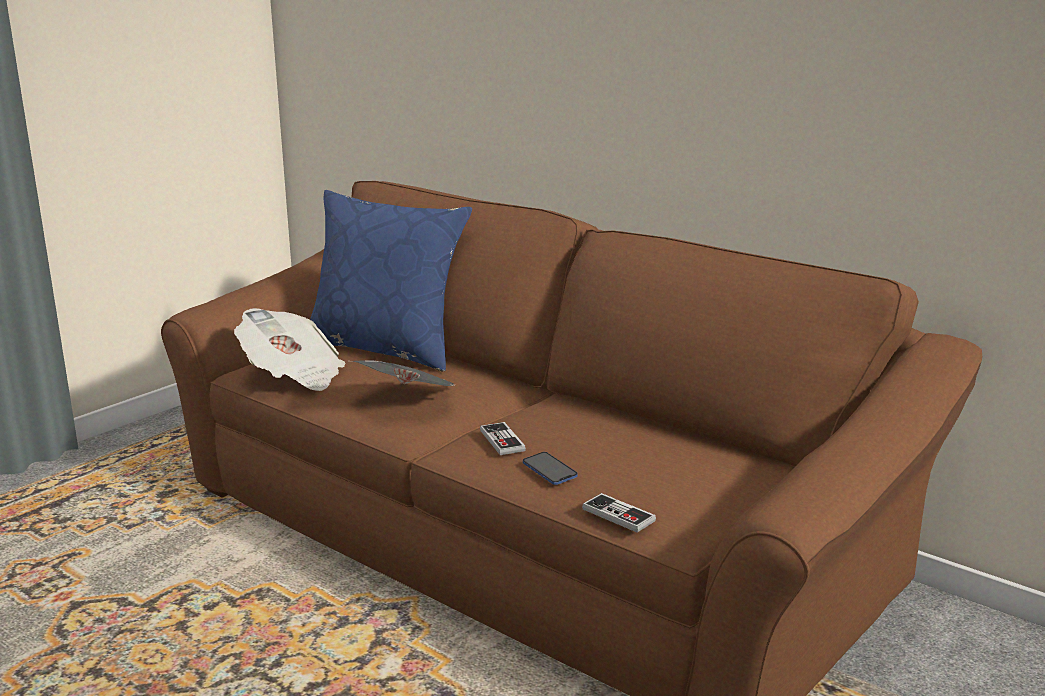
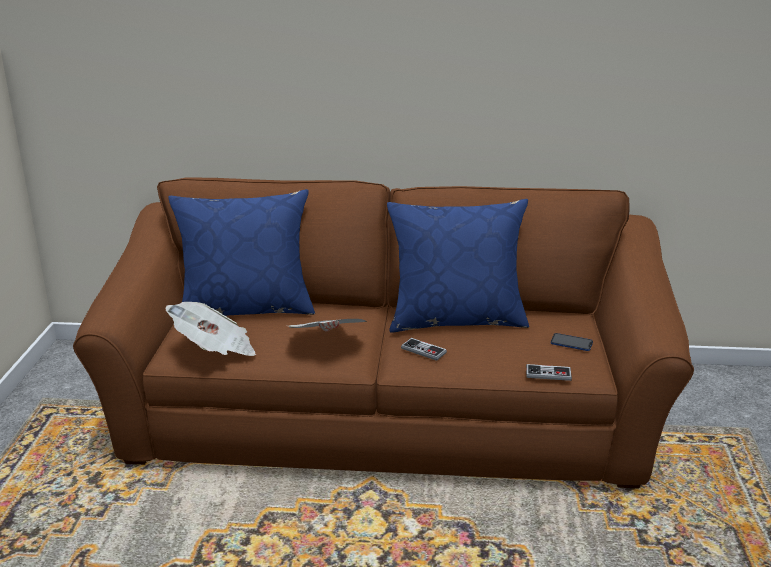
camera: 35 degrees left, 5 degrees up
phone [523,452,578,485] -> phone moved to [551,333,593,351]
none -> blue pillow [387,199,529,333]

